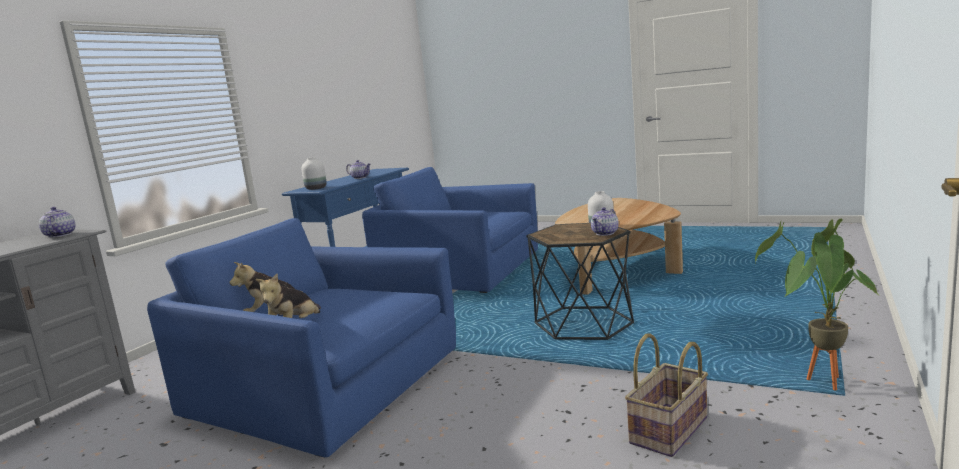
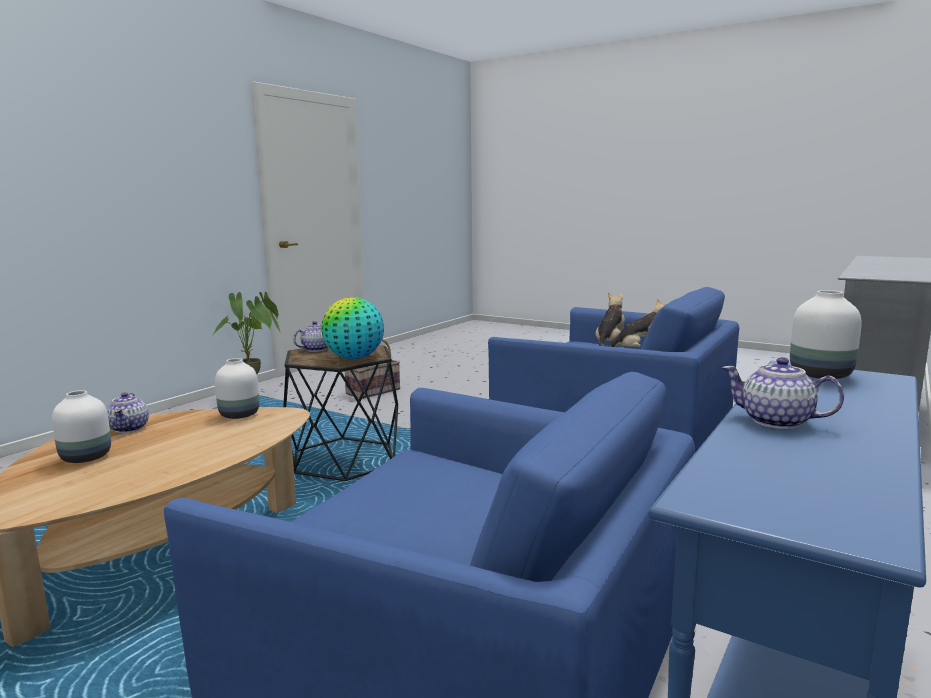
camera: 175 degrees left, 0 degrees up
teapot [39,207,76,238] -> teapot moved to [107,392,149,433]
none -> white vase [52,390,111,463]
none -> globe [321,297,384,359]

